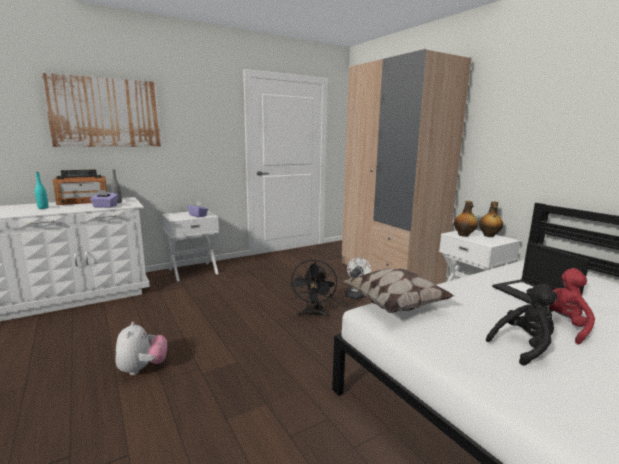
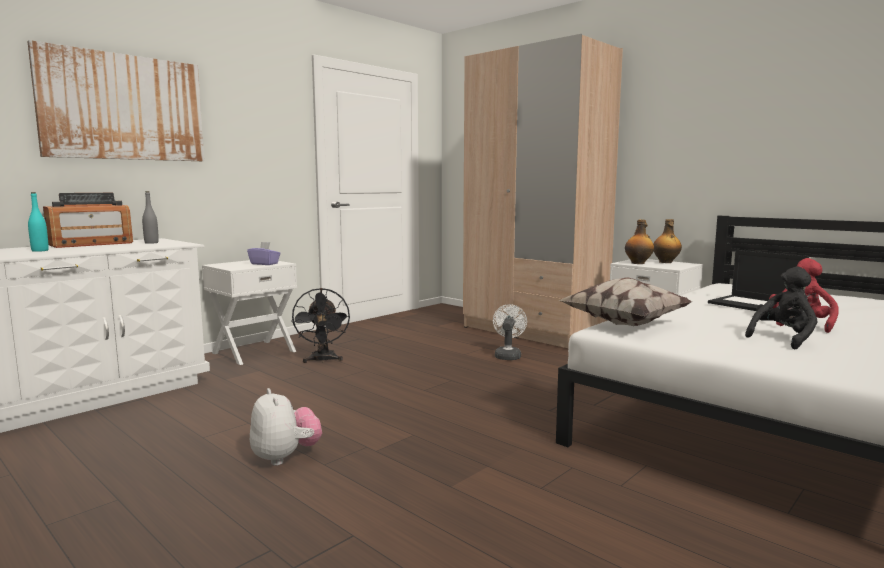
camera: 15 degrees left, 5 degrees down
purple tissue box [90,190,118,208] -> none
black fan [290,259,337,318] -> black fan moved to [291,288,350,363]

